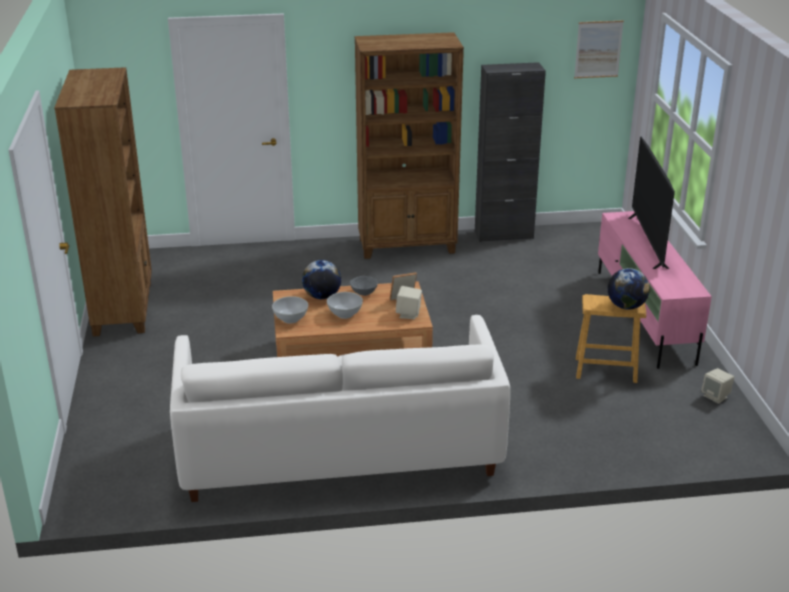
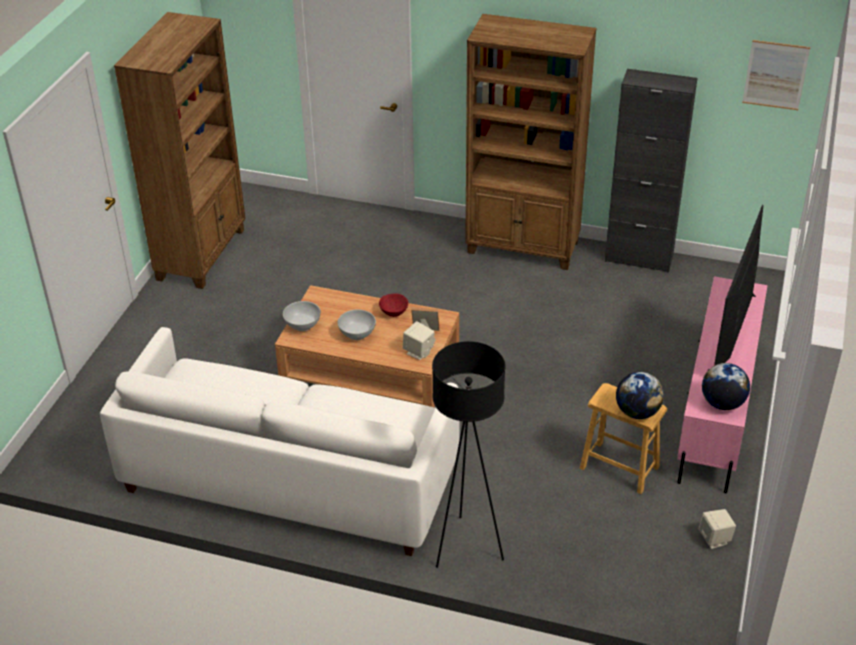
camera: 25 degrees right, 10 degrees up
globe [302,260,341,299] -> globe moved to [702,363,750,410]
grey bowl [350,276,378,296] -> red bowl [379,293,408,317]
none -> black floor lamp [432,341,506,568]

